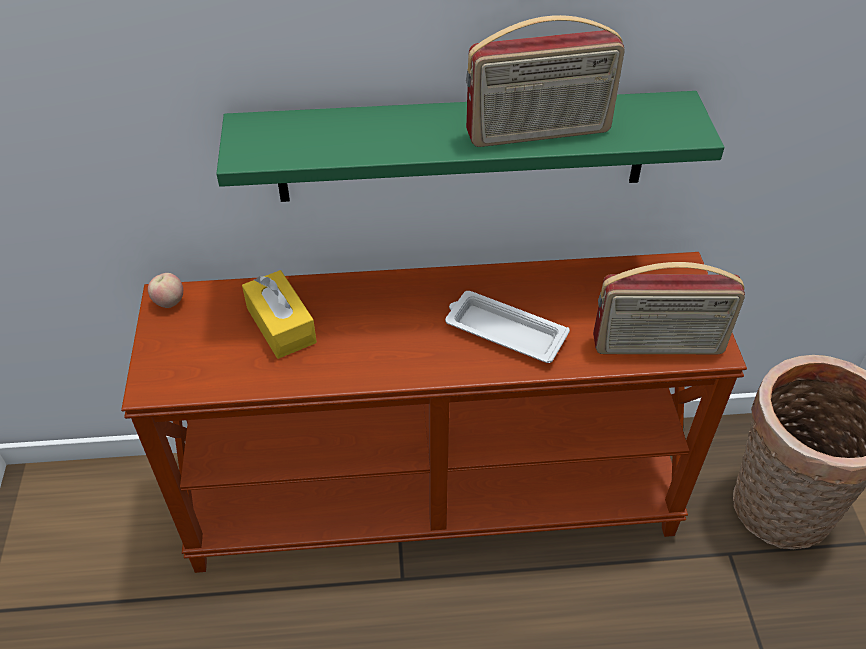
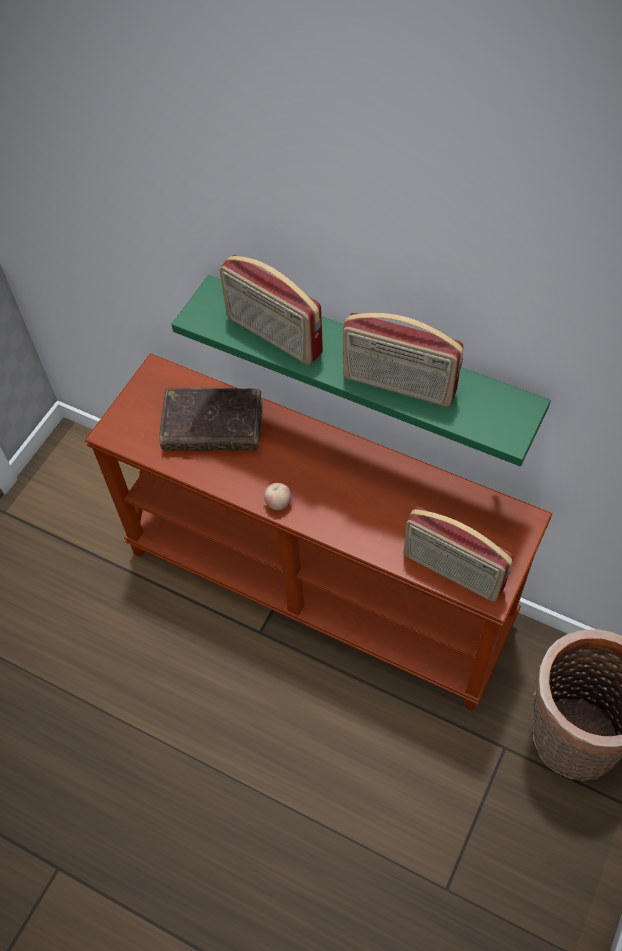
camera: 35 degrees right, 10 degrees up
apple [148,273,183,308] -> apple moved to [264,483,291,510]
yellow tissue box [242,270,317,359] -> brown book [159,388,263,451]
white tray [445,291,570,363] -> none
none -> radio [219,255,323,365]

